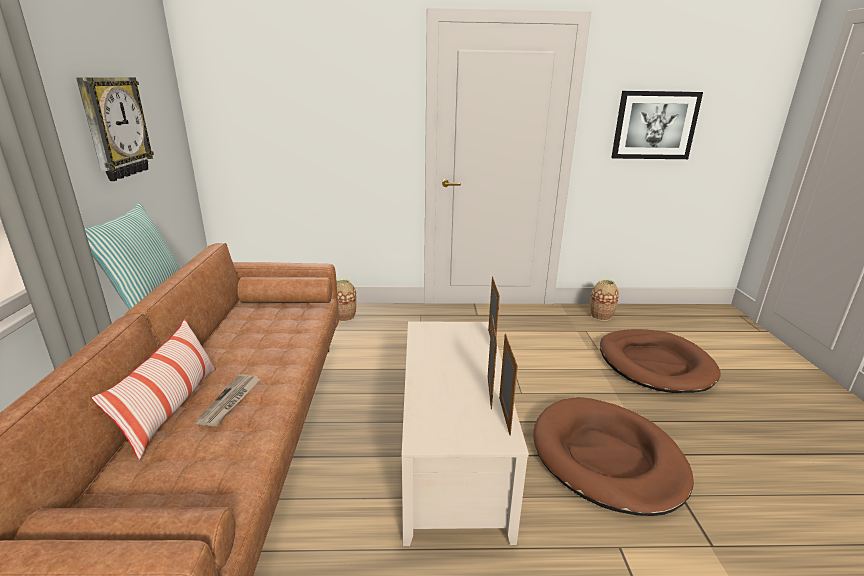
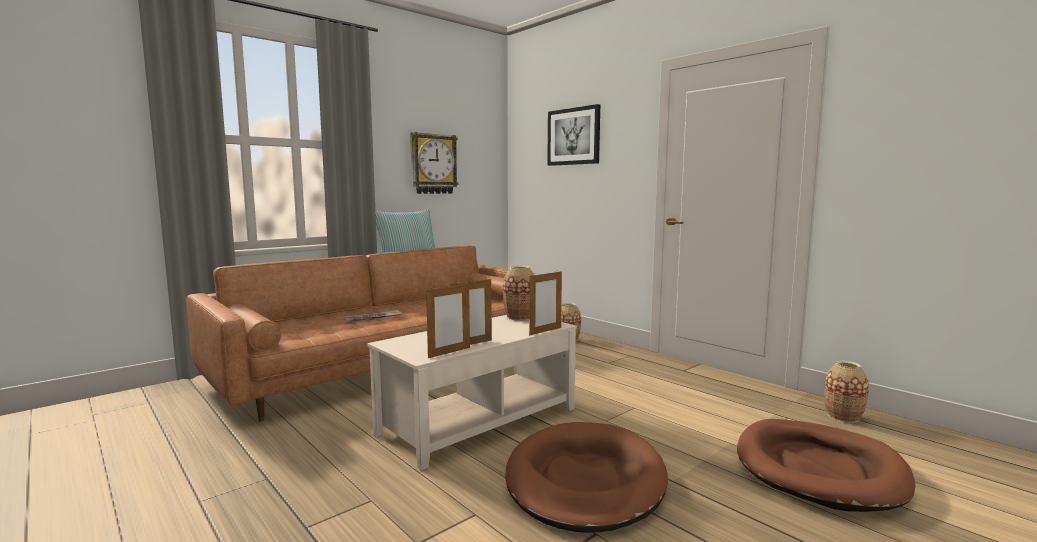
camera: 50 degrees right, 15 degrees down
pillow [92,319,216,460] -> none
picture [611,91,703,159] -> picture moved to [547,104,600,166]
none -> vase [503,265,534,321]

